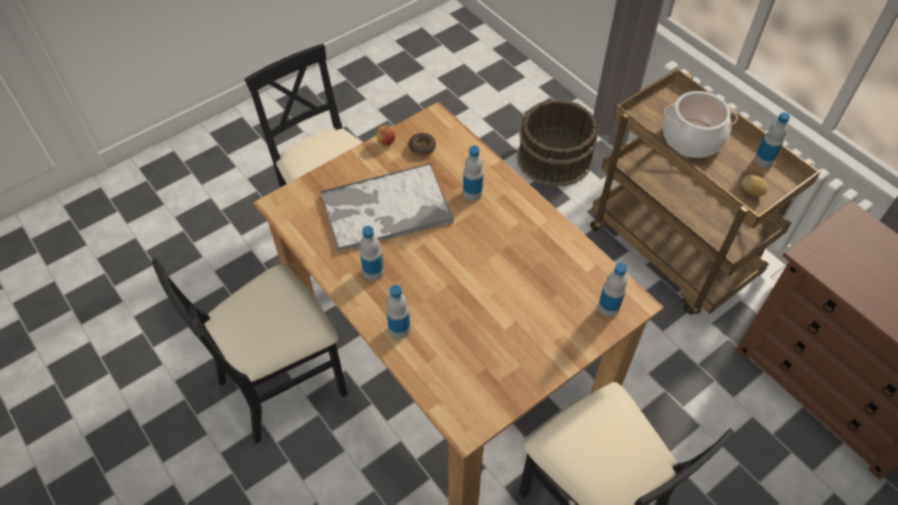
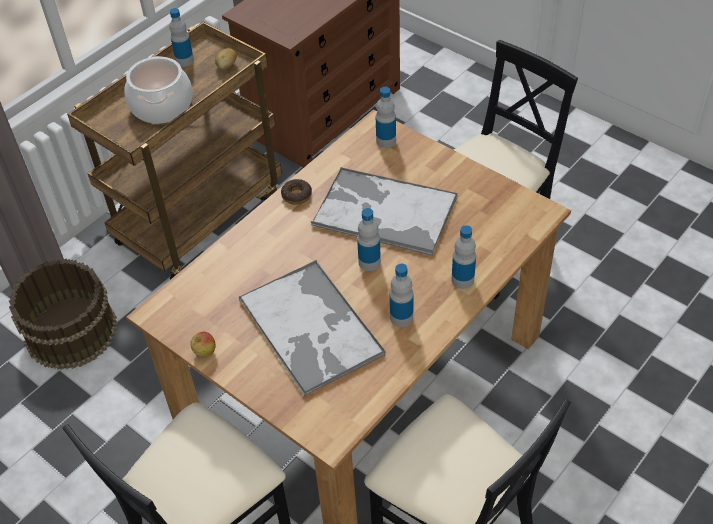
camera: 100 degrees left, 5 degrees down
donut [408,133,436,156] -> donut moved to [281,179,312,205]
bottle [463,145,484,201] -> bottle moved to [357,208,381,271]
none -> tray [311,167,458,256]

